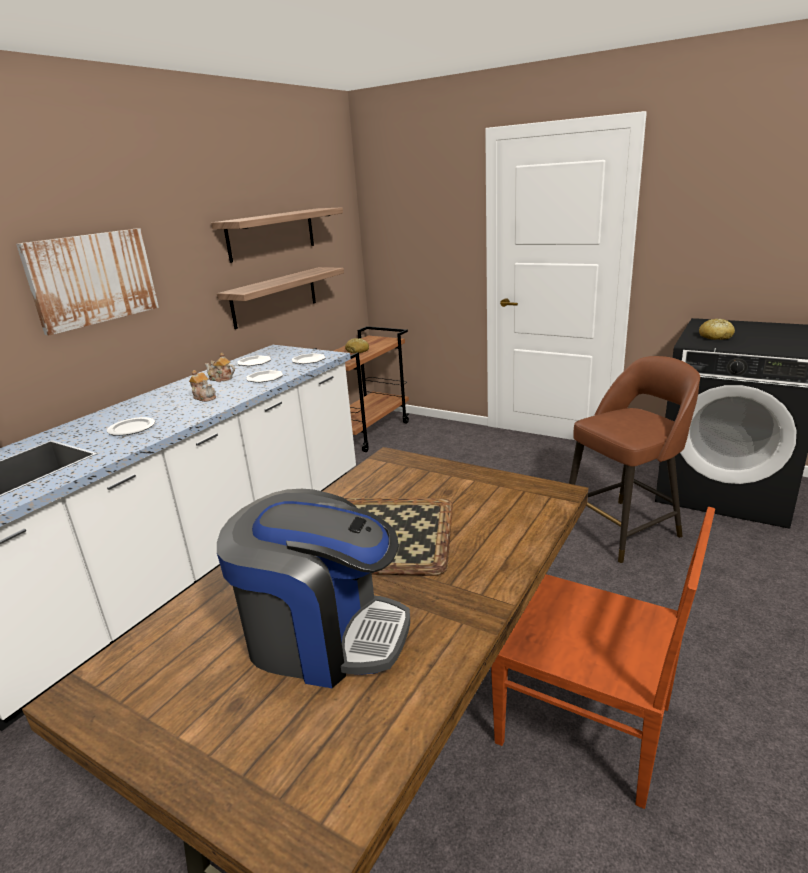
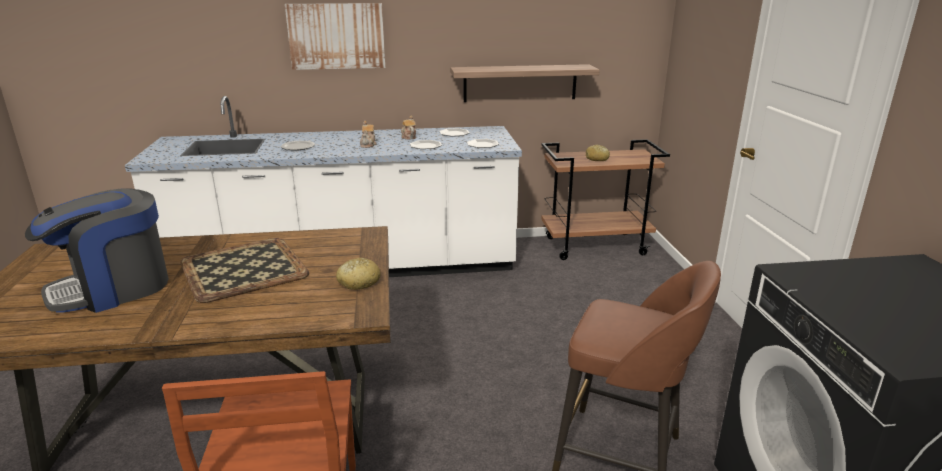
camera: 50 degrees right, 0 degrees up
shelf [211,207,343,263] -> none
coffee machine [217,489,410,688] -> coffee machine turned 75 degrees clockwise [25,189,169,313]
bread [699,318,735,340] -> bread moved to [336,258,381,290]

